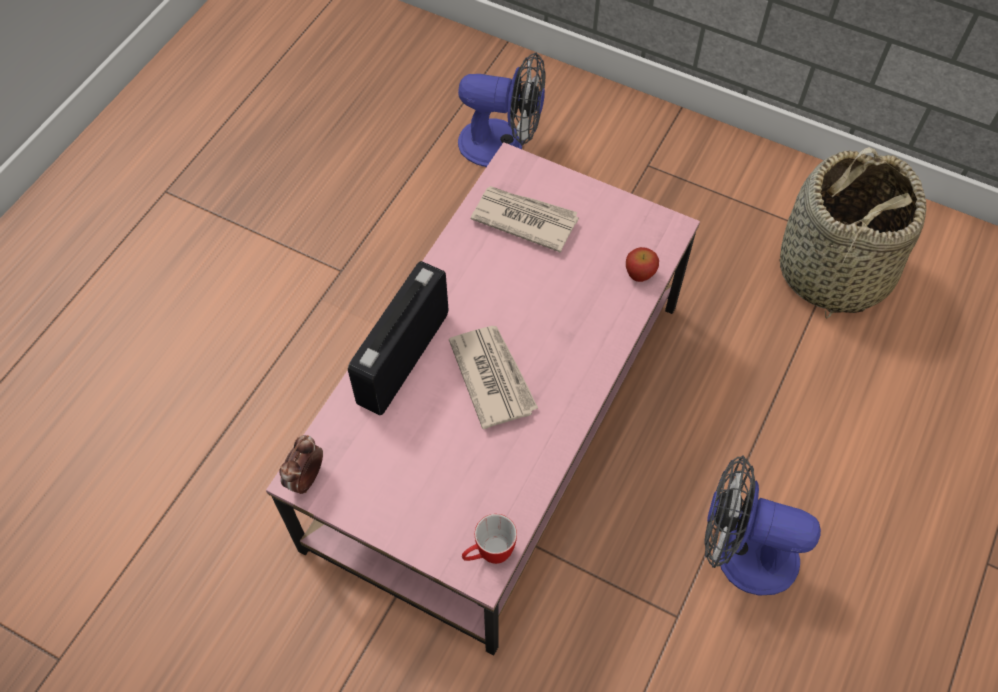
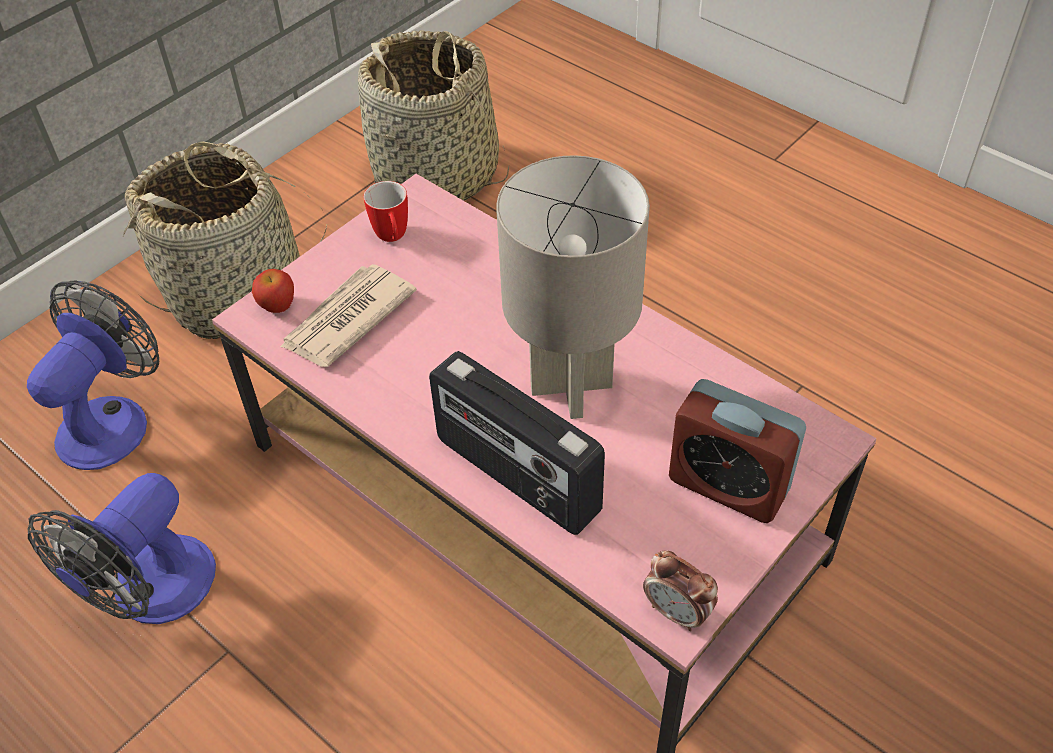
camera: 75 degrees left, 10 degrees down
newspaper [449,326,538,429] -> grey table lamp [496,155,650,419]
mug [462,514,517,564] -> mug moved to [364,181,408,242]
apple [626,247,659,282] -> apple moved to [252,269,294,313]
fan [704,455,821,596] -> fan moved to [27,473,216,624]
none -> basket [123,141,327,339]
none -> alarm clock [669,379,806,523]

